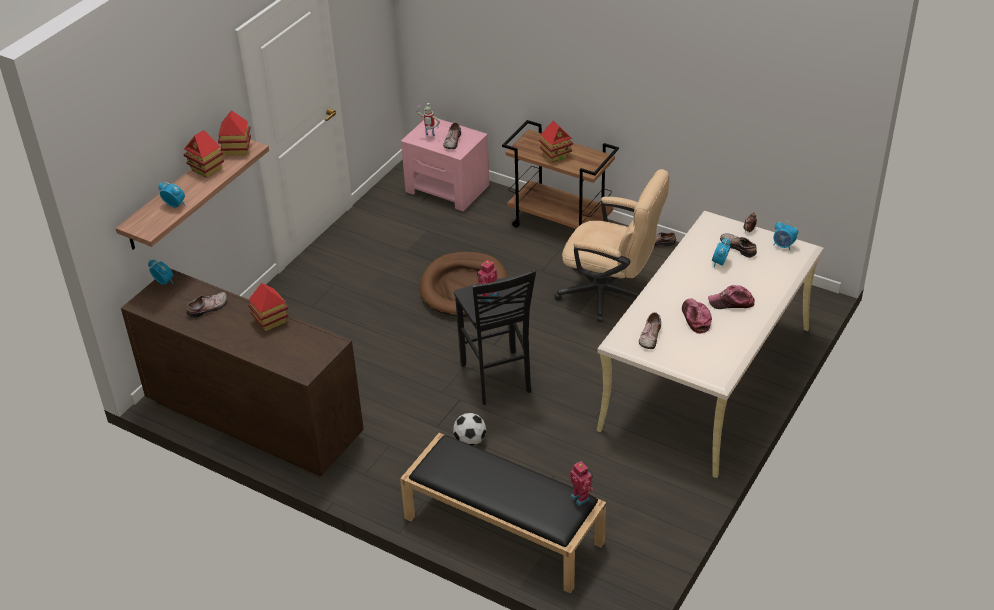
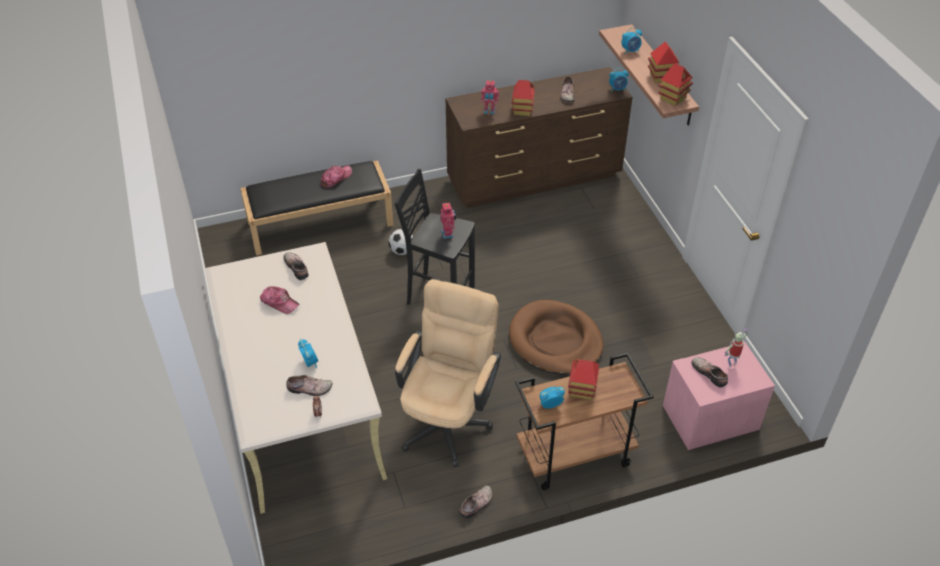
camera: 130 degrees right, 5 degrees up
beige office chair [554,169,670,322] -> beige office chair turned 135 degrees clockwise [395,279,501,467]
toy robot [570,461,594,506] -> toy robot moved to [481,81,499,115]
cap [708,285,755,309] -> cap moved to [321,166,352,188]
alarm clock [773,221,798,251] -> alarm clock moved to [539,387,565,409]

